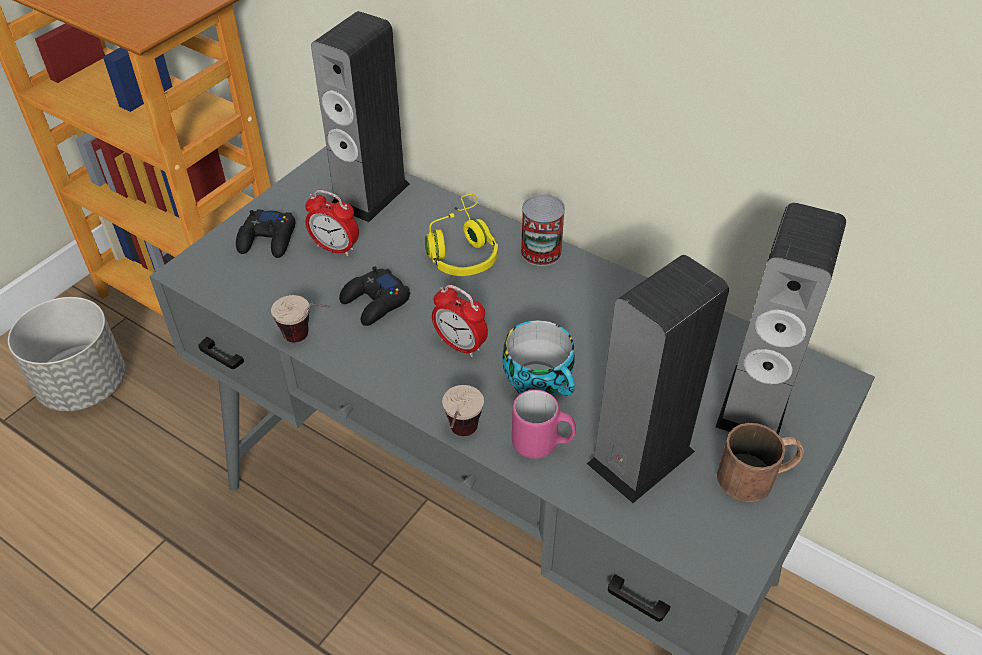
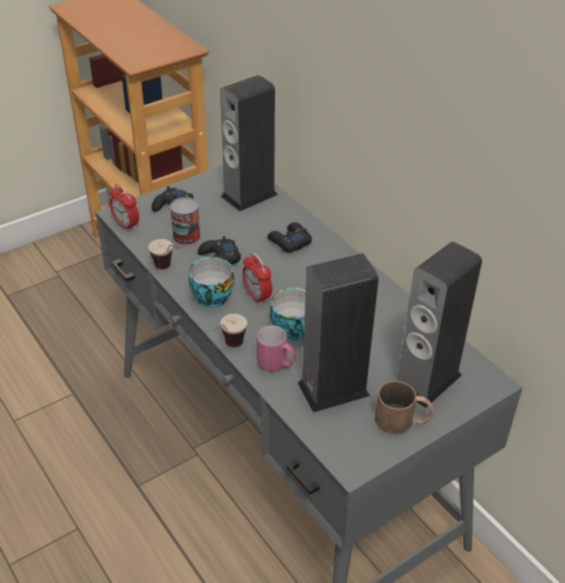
camera: 20 degrees right, 5 degrees down
grey planter [8,297,125,411] -> none
alarm clock [305,190,359,256] -> alarm clock moved to [109,184,139,232]
yellow headphones [425,194,498,276] -> black game controller [267,222,312,252]
can [521,194,565,266] -> can moved to [170,197,201,245]
none -> cup [188,257,234,307]

